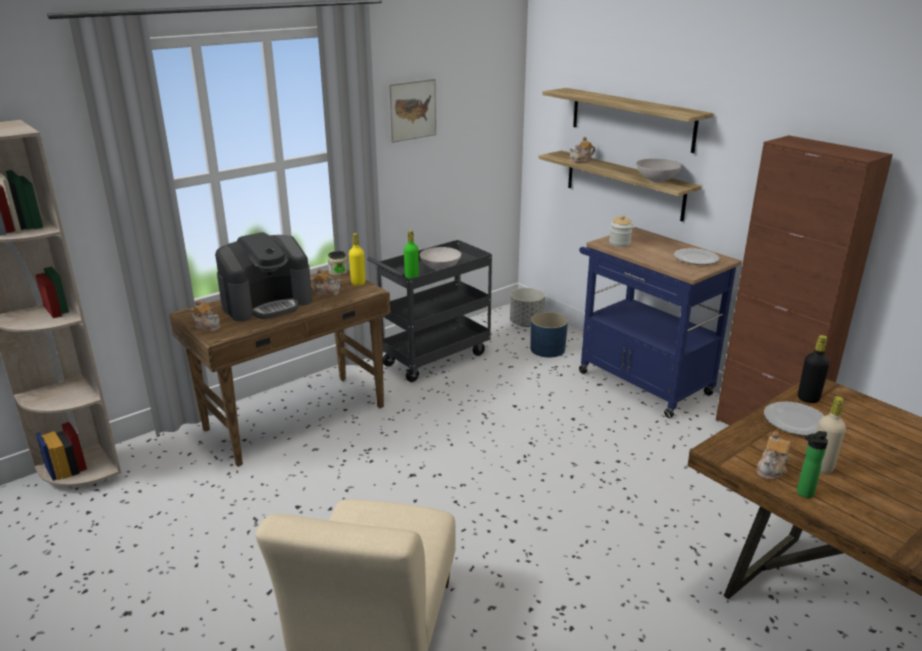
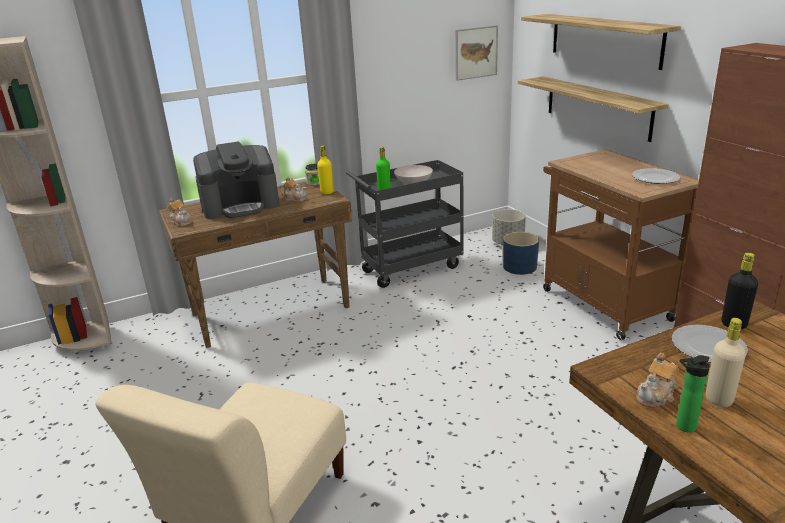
camera: 15 degrees right, 0 degrees up
picture [388,78,436,143] -> picture moved to [455,25,498,81]
teapot [570,137,595,163] -> none
blue cart [579,227,742,418] -> brown cart [543,149,699,340]
jar [609,215,633,247] -> none
white bowl [636,159,682,183] -> none

